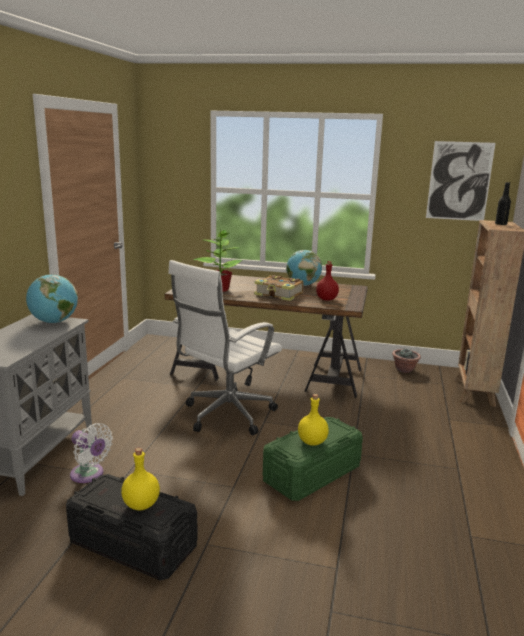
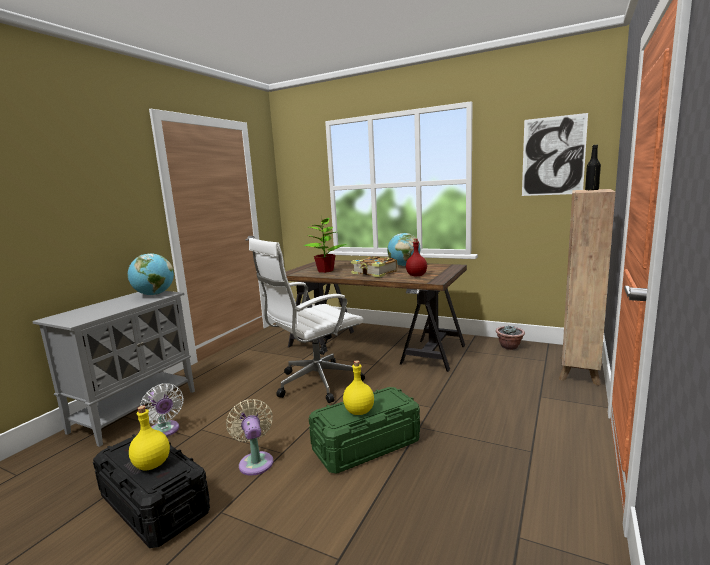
camera: 15 degrees right, 5 degrees down
none -> beige fan [226,399,273,476]

